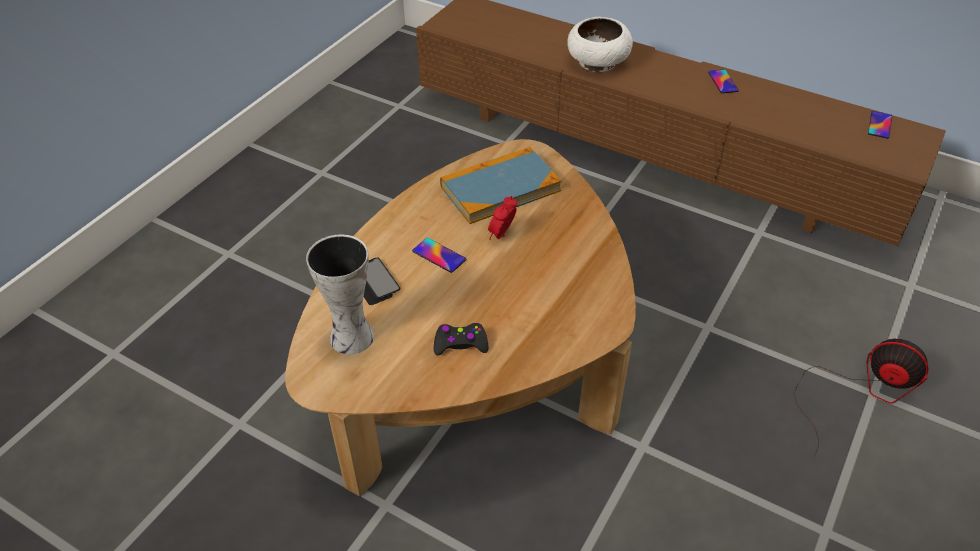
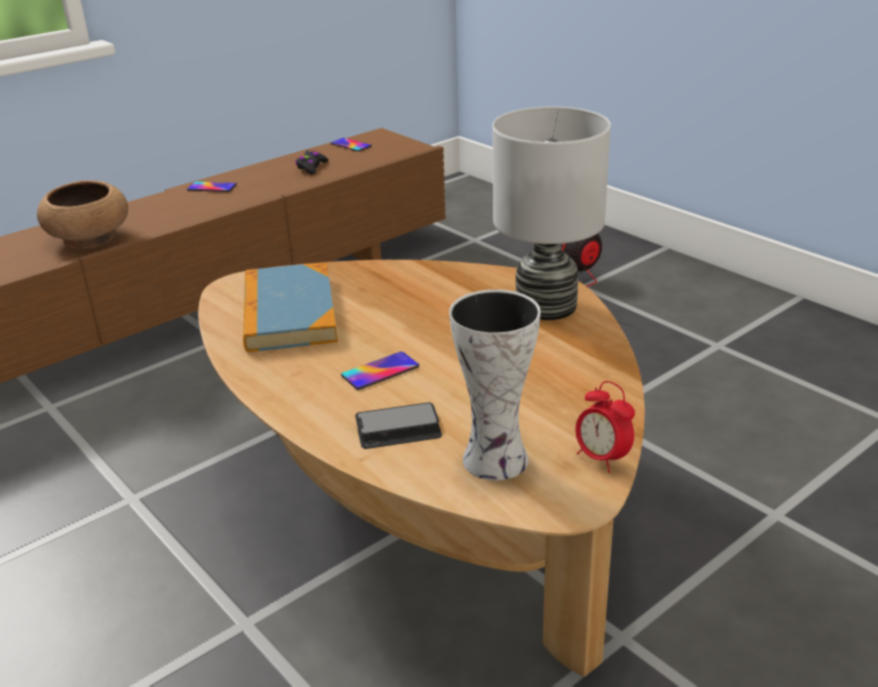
camera: 70 degrees left, 15 degrees down
black game controller [434,323,489,355] -> black game controller moved to [295,150,329,174]
alarm clock [488,196,518,240] -> alarm clock moved to [576,381,635,473]
white bowl [568,17,633,72] -> brown bowl [37,180,128,249]
none -> grey table lamp [493,107,611,320]

